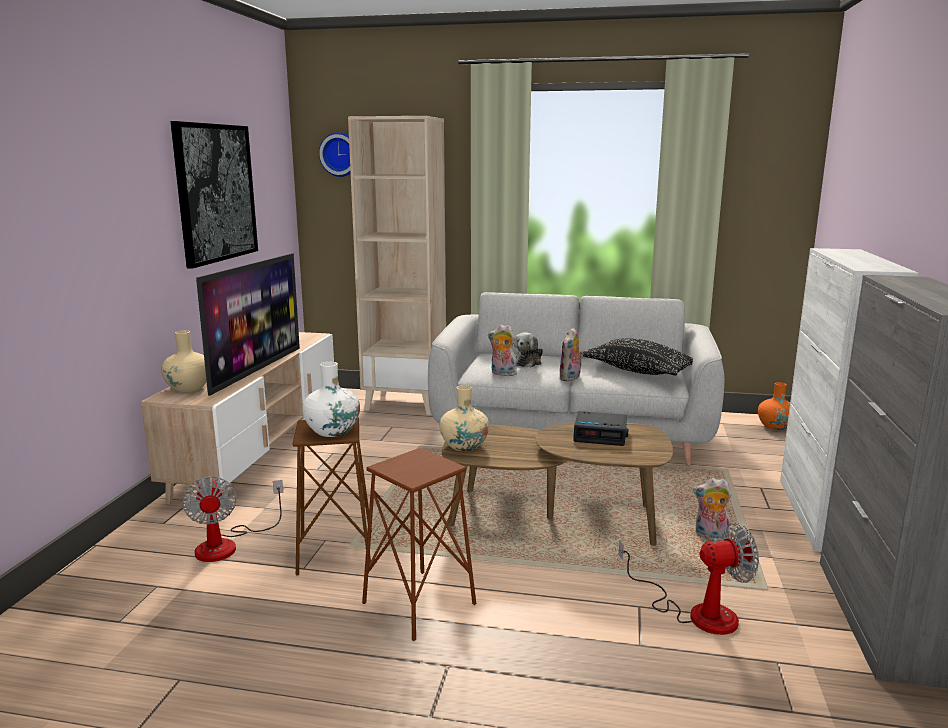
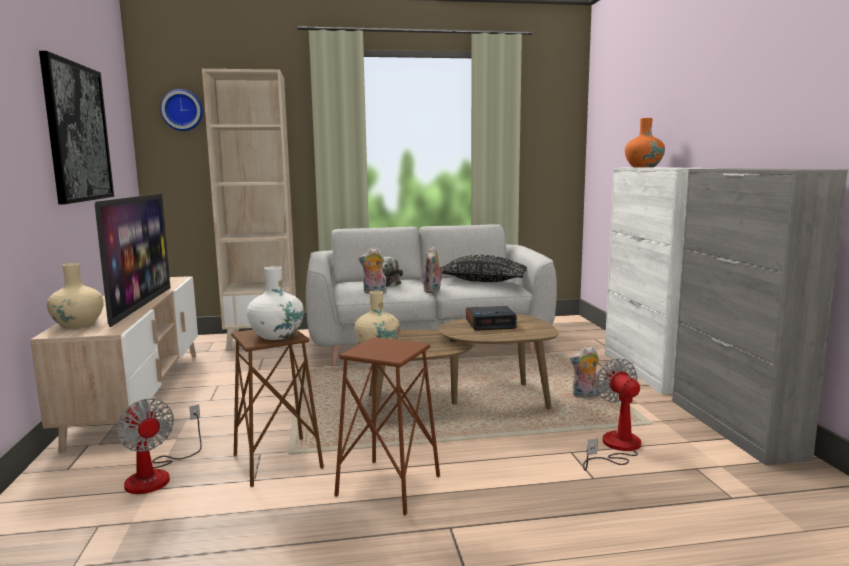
camera: 20 degrees left, 5 degrees down
fan [619,523,759,635] -> fan turned 75 degrees counterclockwise [583,358,641,471]
orange vase [758,382,790,430] -> orange vase moved to [625,118,665,167]

